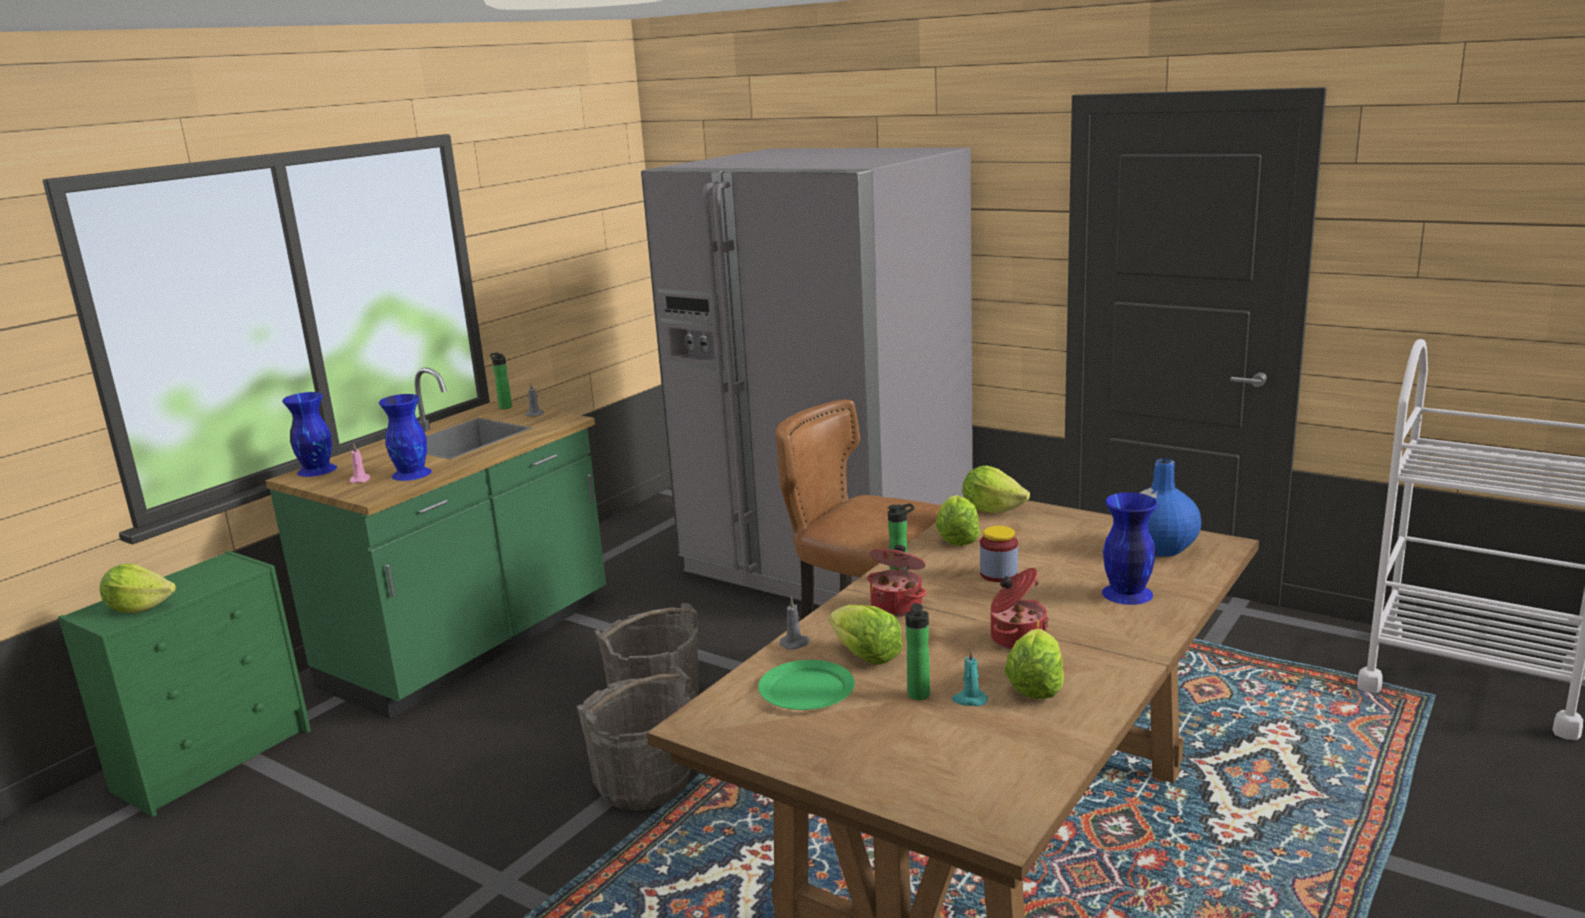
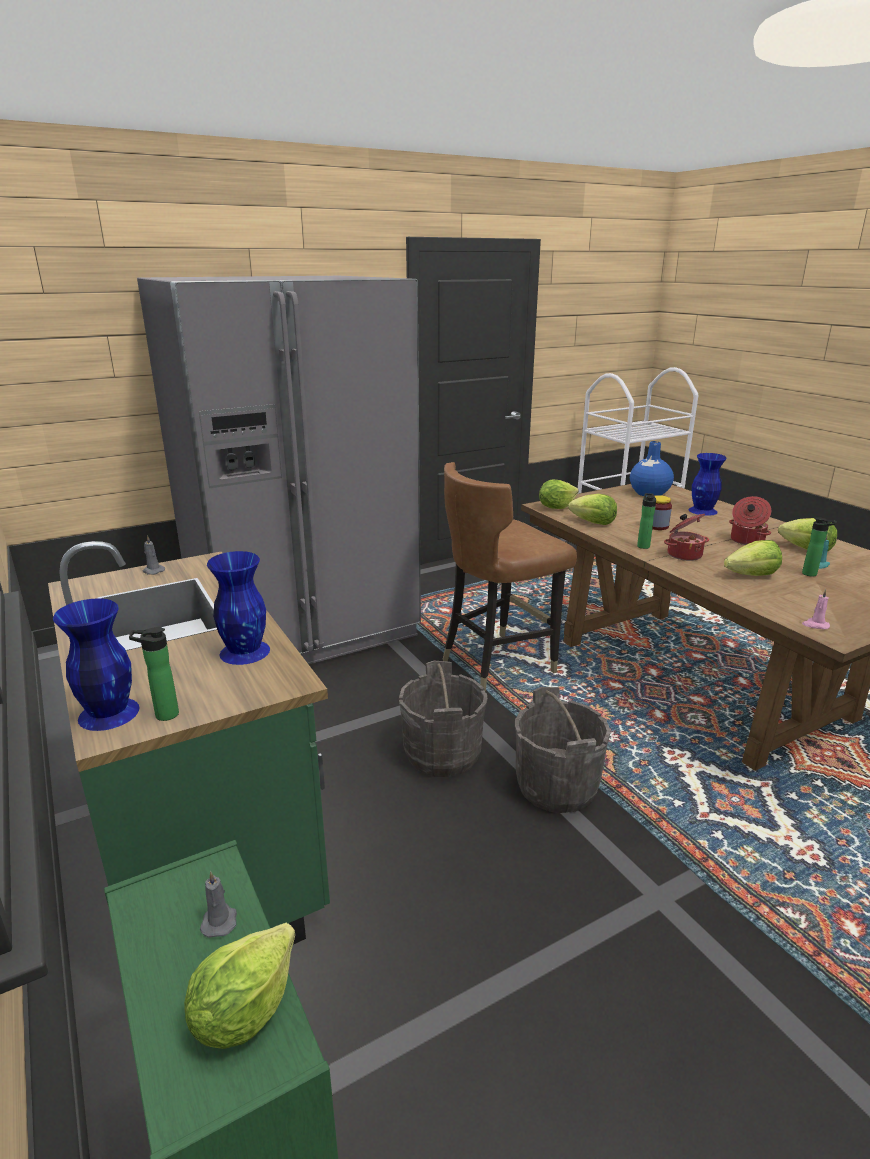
camera: 65 degrees left, 5 degrees up
pink candle [349,444,370,483] -> pink candle moved to [802,589,830,629]
bottle [490,352,512,409] -> bottle moved to [129,627,179,721]
green plate [758,660,855,710] -> none
grey candle [780,597,810,650] -> grey candle moved to [200,871,237,938]

